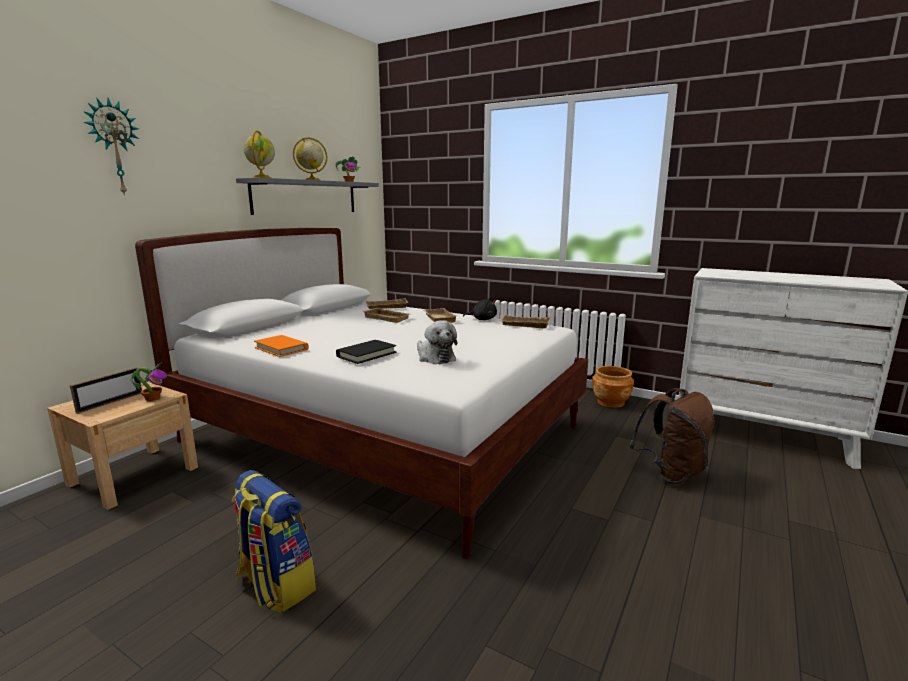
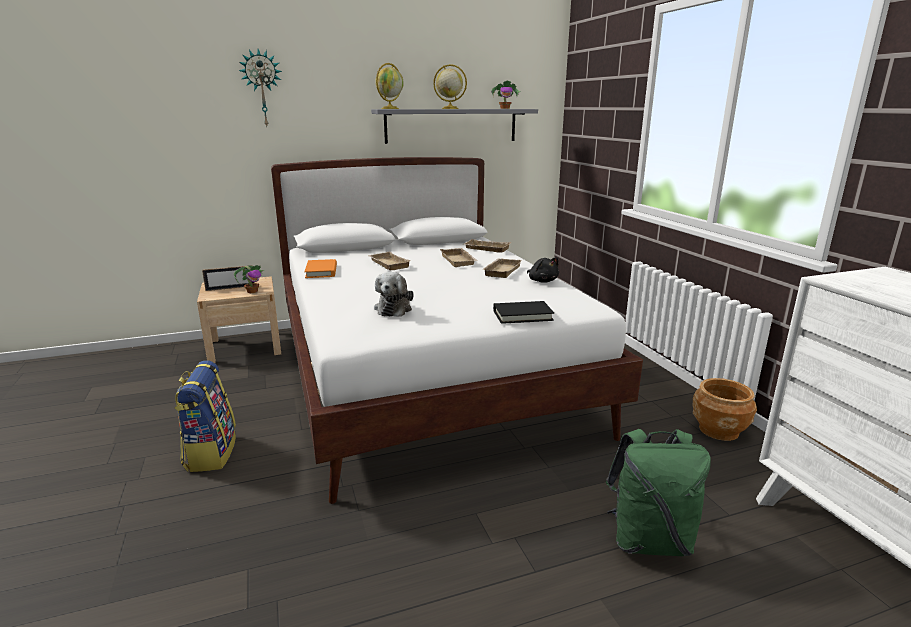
camera: 40 degrees right, 5 degrees up
black book [336,340,396,364] -> black book moved to [493,301,554,324]
beige tray [500,315,551,328] -> beige tray moved to [368,252,412,270]
brown backpack [630,388,715,484] -> green backpack [606,429,711,556]

